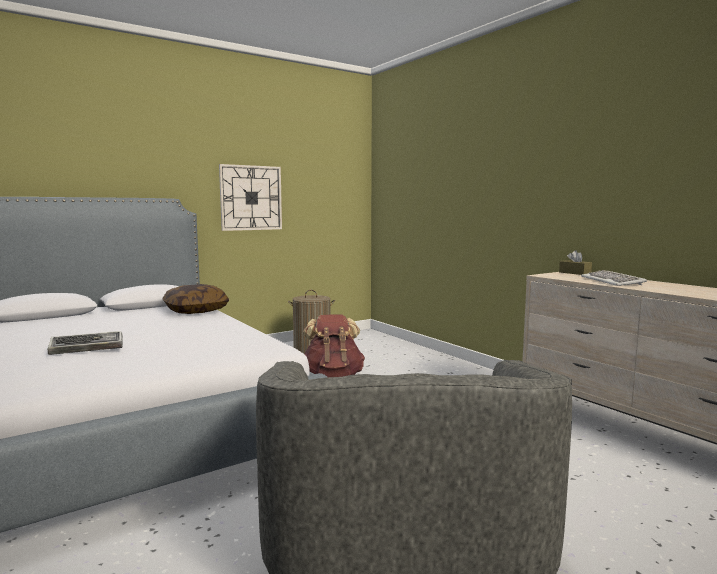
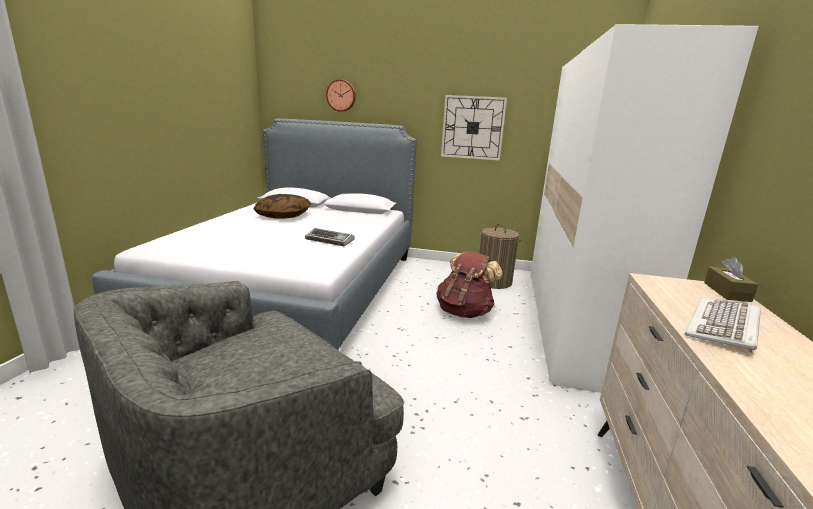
camera: 45 degrees right, 10 degrees up
keyboard [48,331,123,355] -> keyboard moved to [305,228,355,246]
pillow [162,284,229,314] -> pillow moved to [253,194,311,219]
none -> wall clock [326,79,356,112]
none -> white wardrobe [530,24,759,393]

